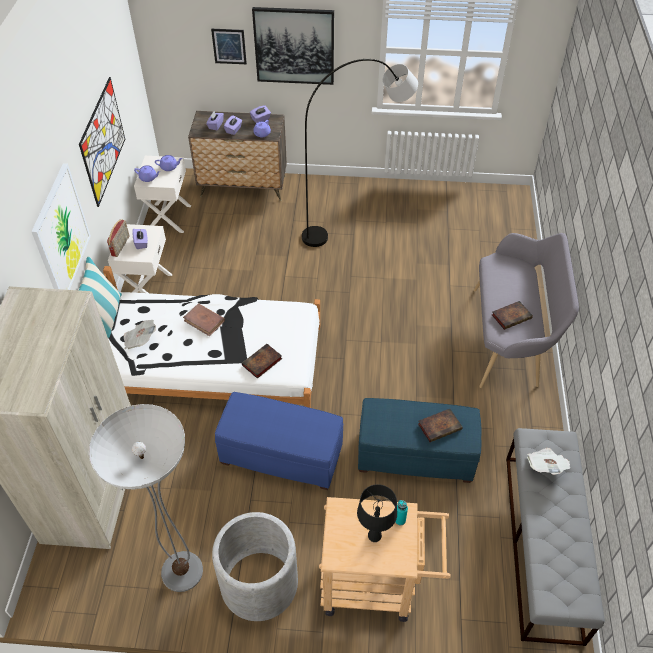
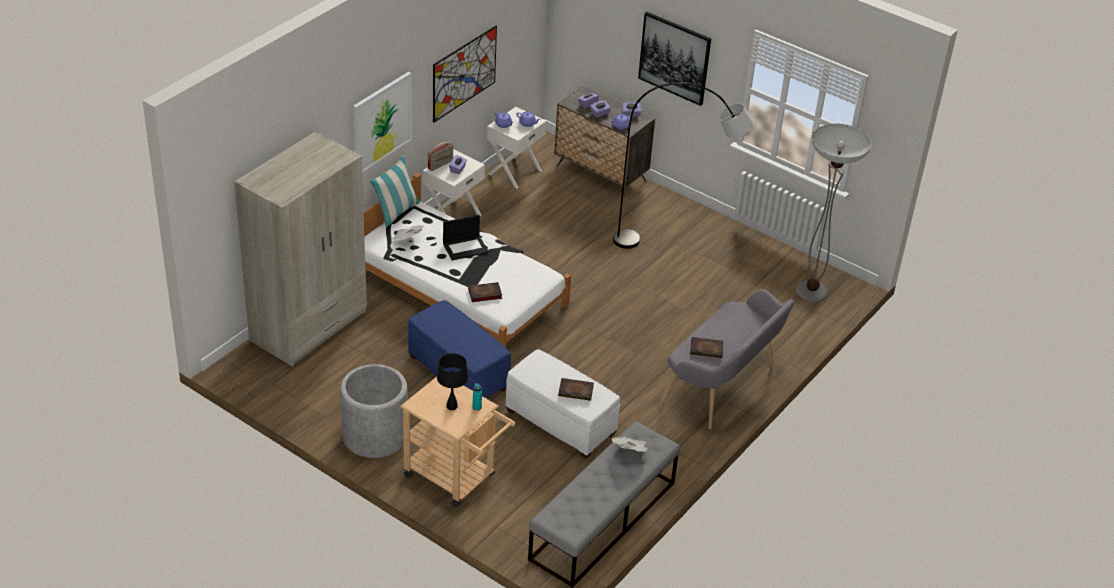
camera: 30 degrees right, 10 degrees down
floor lamp [89,404,203,592] -> floor lamp moved to [796,123,872,302]
brown book [183,303,225,336] -> laptop [443,215,489,260]
picture [211,29,247,64] -> none
blue ottoman [358,398,482,483] -> white ottoman [506,349,620,458]

